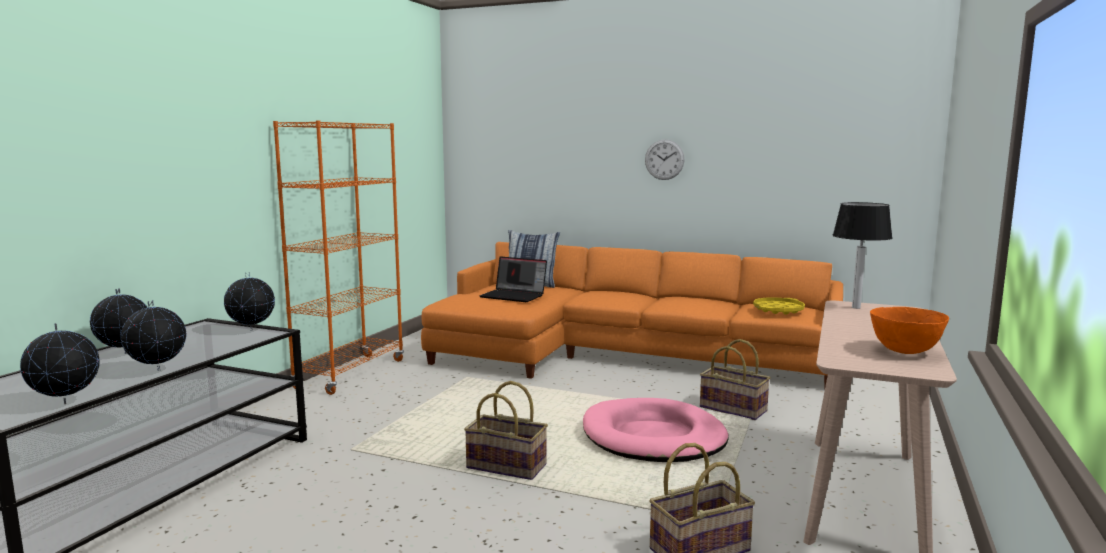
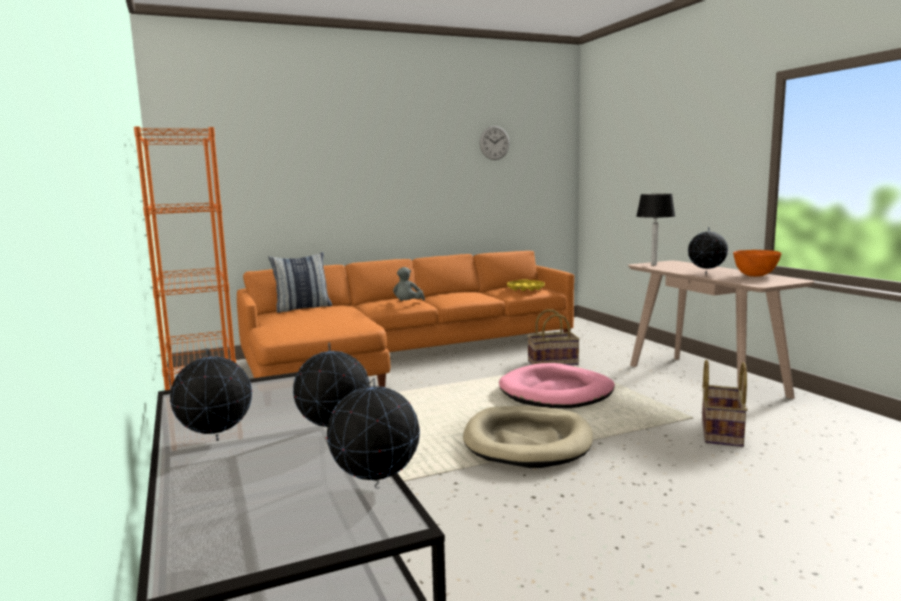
camera: 45 degrees left, 0 degrees up
globe [224,272,275,331] -> globe moved to [688,227,728,274]
basket [464,381,548,480] -> beige dog bed [463,406,593,468]
laptop [480,256,547,302] -> none
wall clock [645,139,684,180] -> wall clock moved to [480,126,510,160]
none -> grey plush toy [393,267,425,301]

